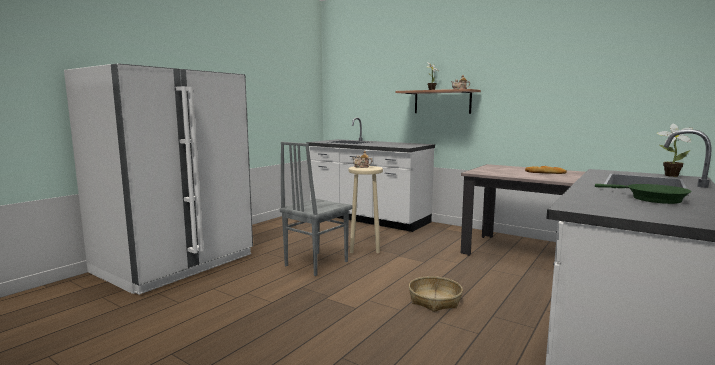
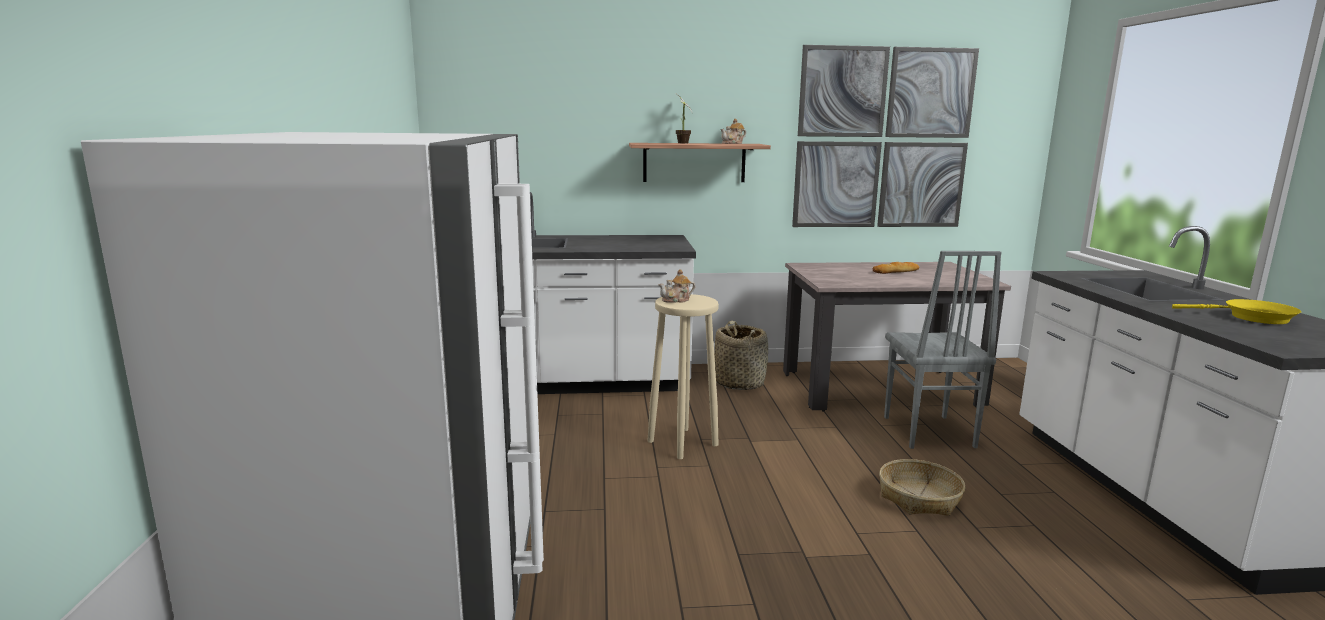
camera: 40 degrees left, 5 degrees up
grey chair [280,142,353,276] -> grey chair moved to [884,251,1002,449]
green frying pan [595,184,692,204] -> yellow frying pan [1172,299,1301,324]
potted plant [657,124,693,177] -> none
none -> basket [714,320,768,390]
none -> picture [792,45,979,227]

